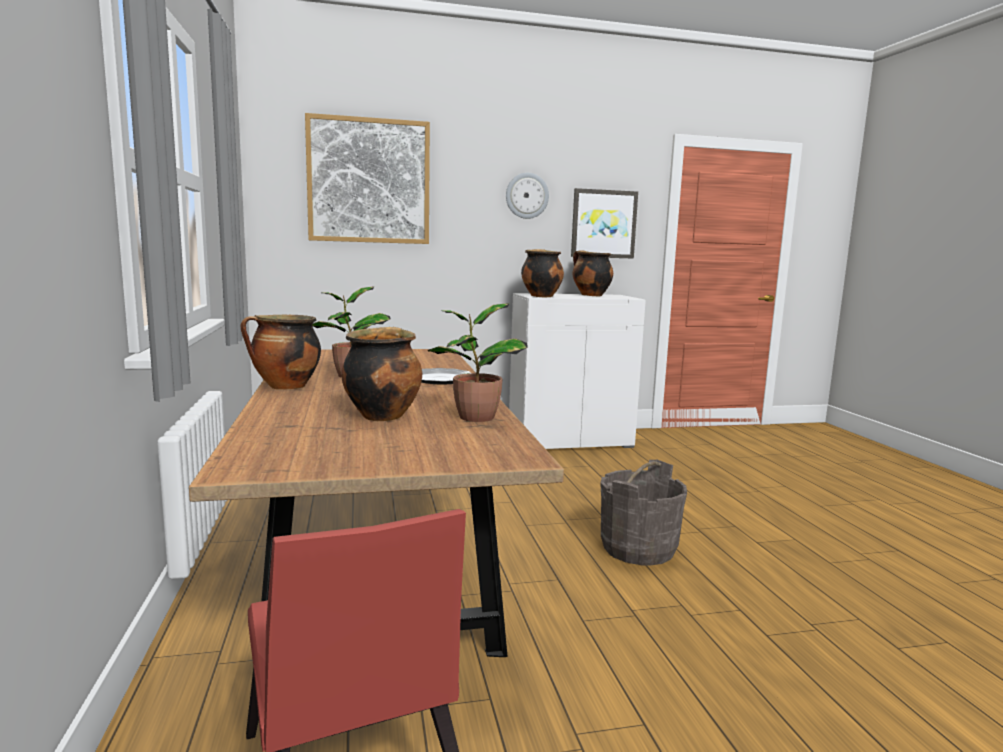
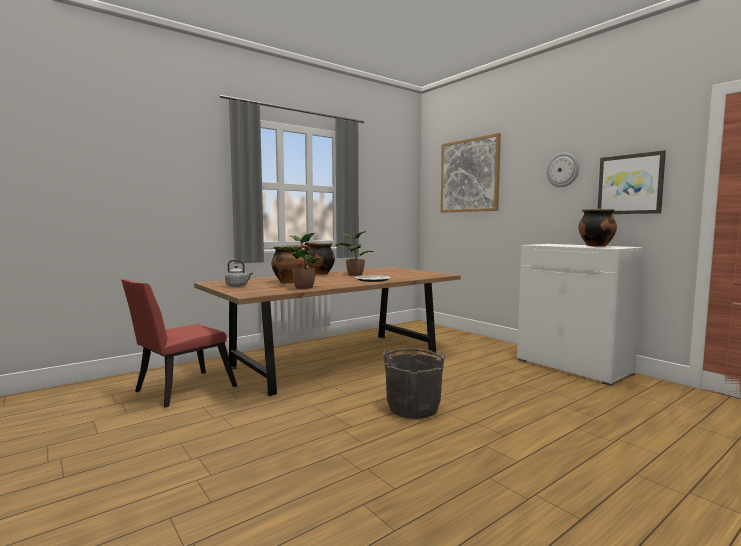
camera: 65 degrees right, 5 degrees down
cooking pot [521,249,564,297] -> none
none -> grey kettle [225,260,253,287]

